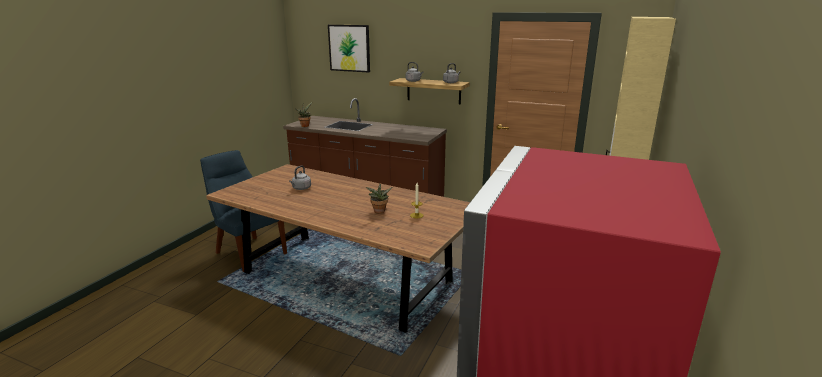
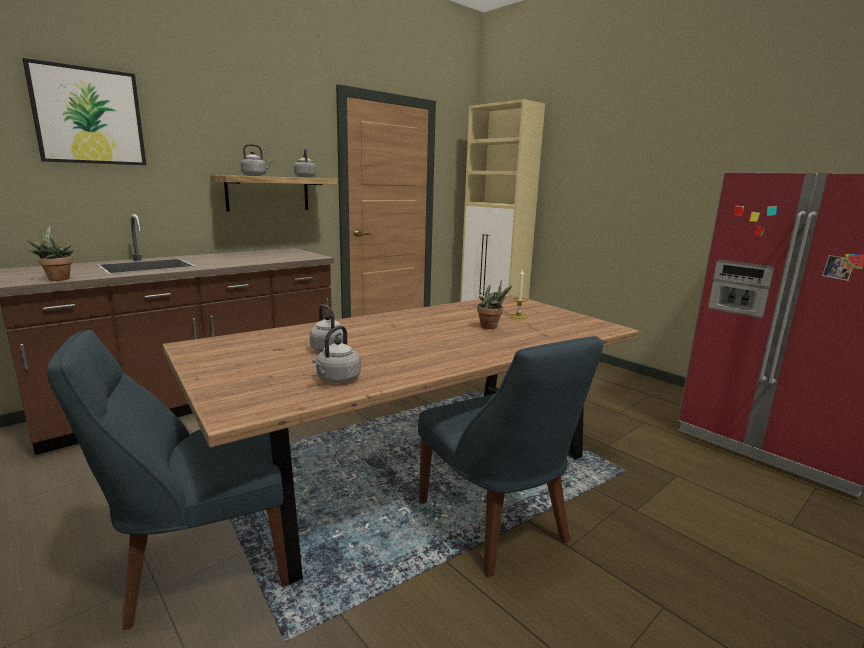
camera: 65 degrees left, 5 degrees down
none -> grey kettle [312,326,361,383]
none -> blue chair [418,336,603,577]

